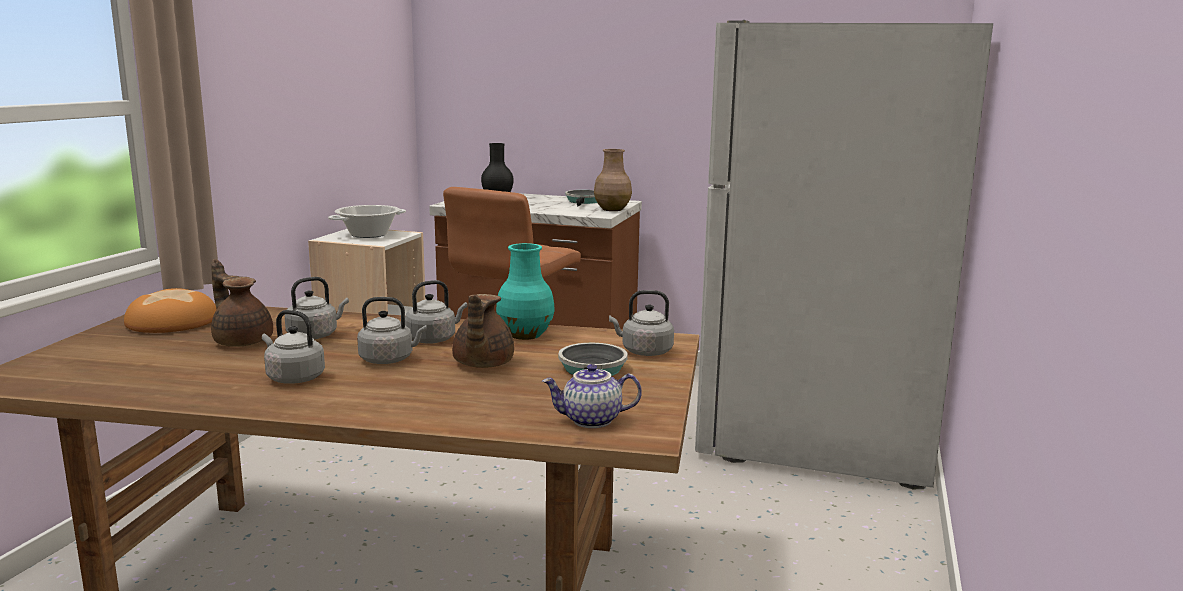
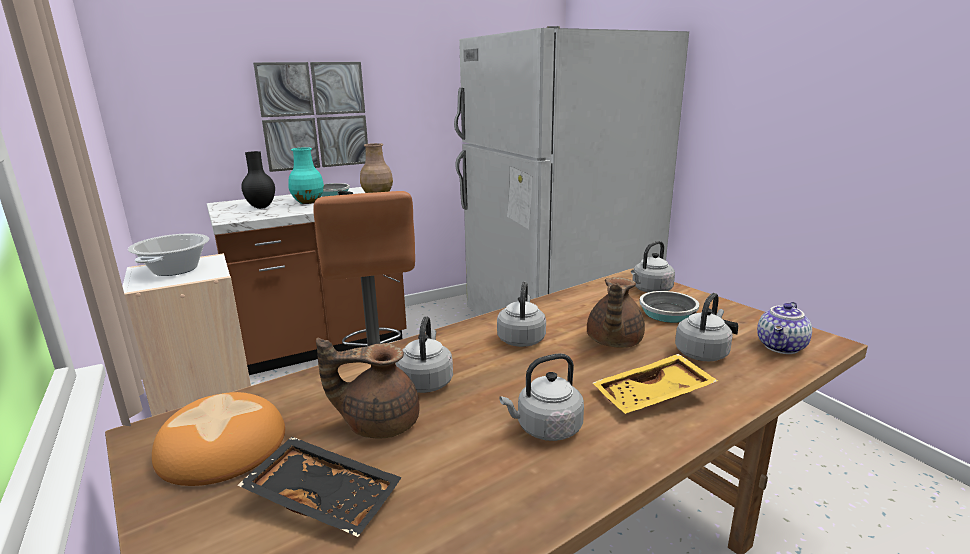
camera: 45 degrees left, 5 degrees up
grey kettle [357,297,427,364] -> grey kettle moved to [675,293,733,361]
brown teapot [452,294,514,368] -> brown teapot turned 60 degrees clockwise [587,277,645,348]
turquoise vase [496,243,555,340] -> turquoise vase moved to [288,147,324,204]
none -> black tray [237,437,402,537]
none -> picture [253,62,368,172]
none -> yellow tray [593,354,718,414]

